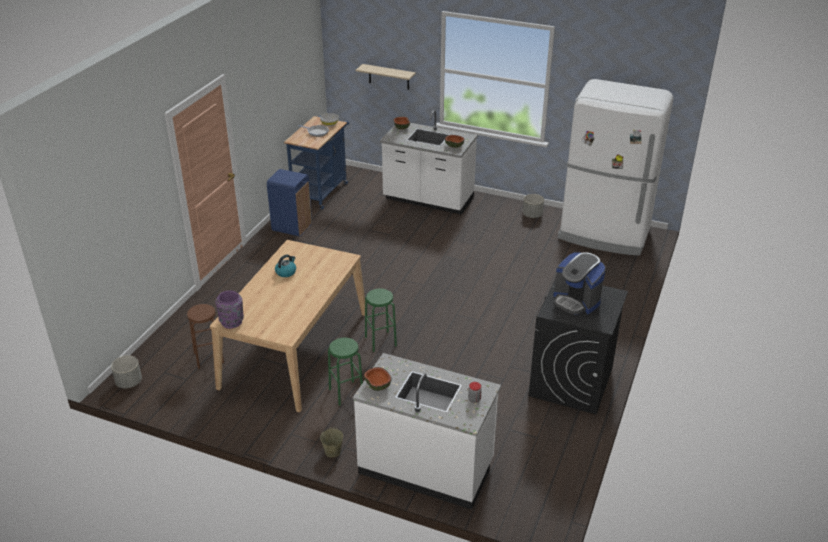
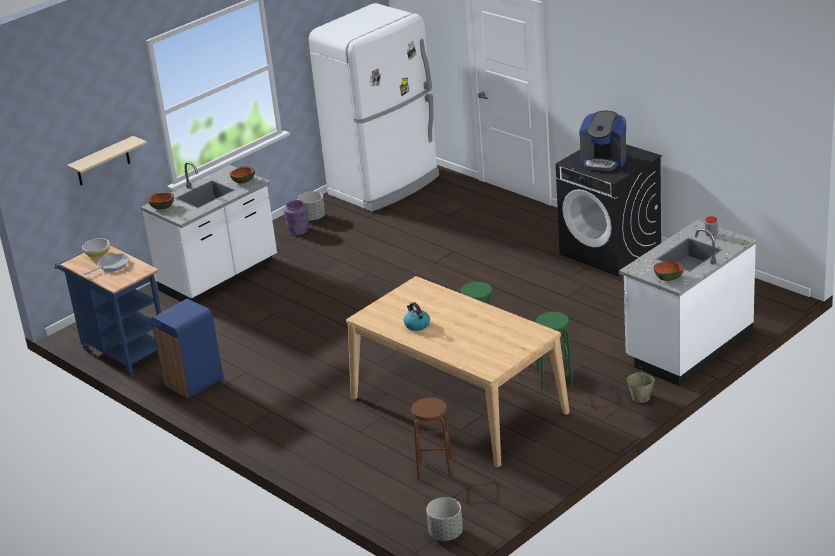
camera: 65 degrees left, 5 degrees down
purple vase [215,290,244,329] -> purple vase moved to [284,200,309,235]
coffee machine [553,252,606,315] -> coffee machine turned 45 degrees clockwise [579,111,627,171]

